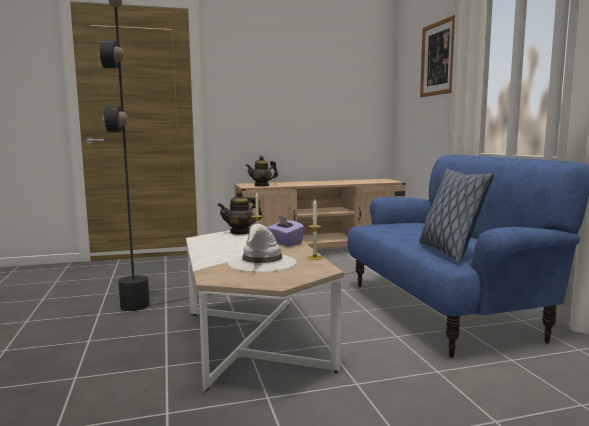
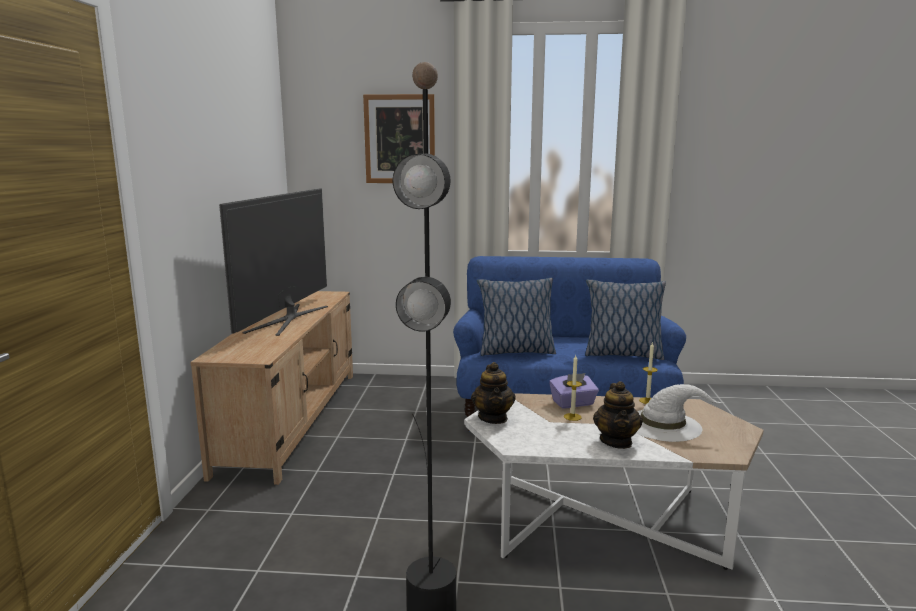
camera: 70 degrees left, 5 degrees up
teapot [246,156,278,187] -> teapot moved to [593,381,643,449]
none -> television [219,188,328,336]
none -> pillow [477,278,556,356]

